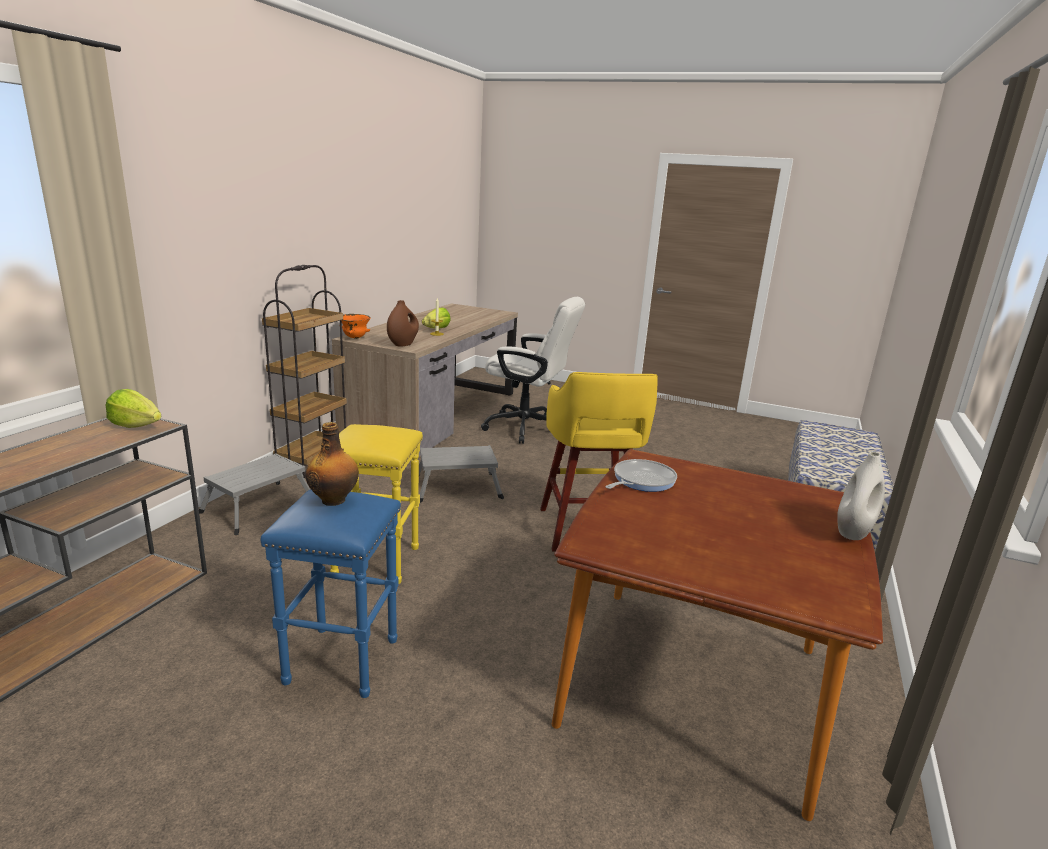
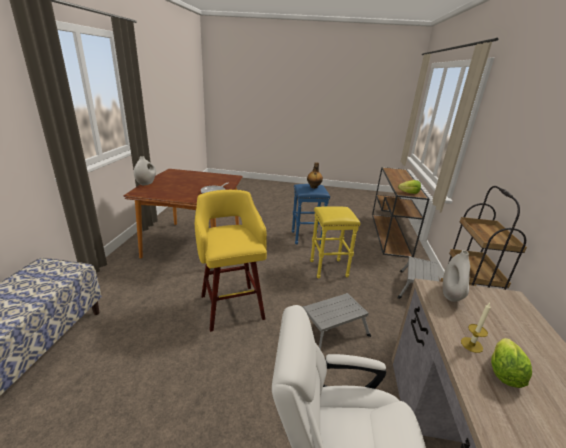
camera: 165 degrees right, 5 degrees up
orange bowl [339,314,371,339] -> none
brown vase [387,300,419,346] -> white vase [443,250,470,302]

